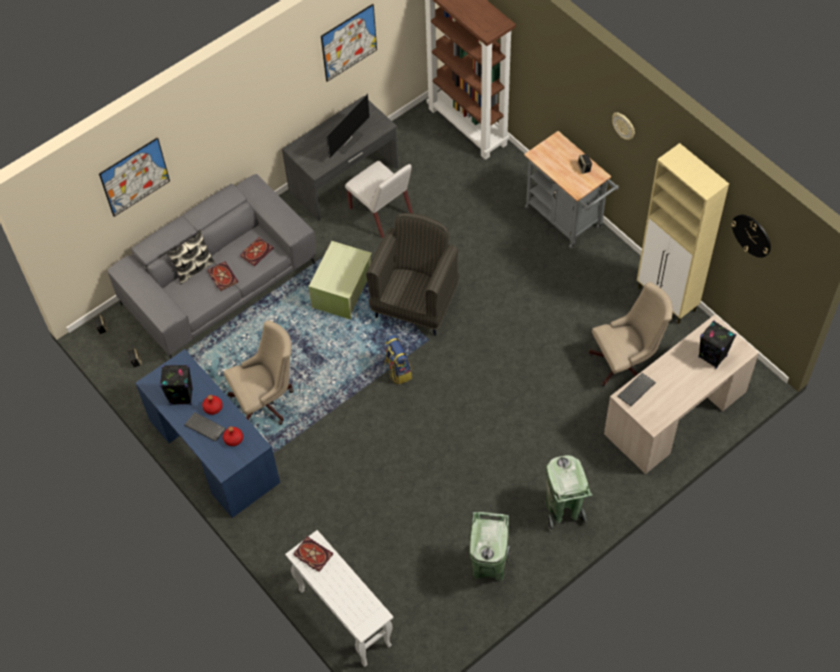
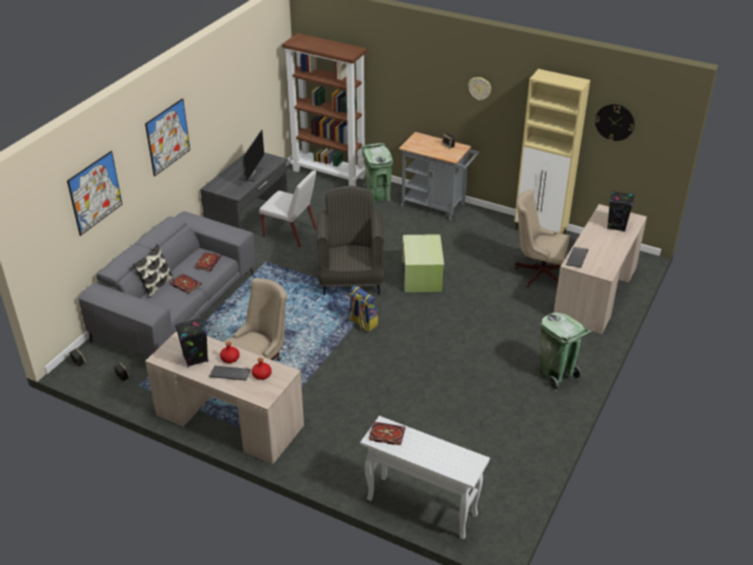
camera: 25 degrees left, 20 degrees down
blue desk [135,349,280,518] -> beige desk [145,331,304,464]
green storage box [308,241,372,320] -> green storage box moved to [402,234,444,292]
picture [321,4,377,82] -> picture moved to [145,98,190,177]
green trash can [469,512,510,581] -> green trash can moved to [360,143,393,203]
beige office chair [589,282,673,386] -> beige office chair turned 120 degrees counterclockwise [515,189,570,288]

